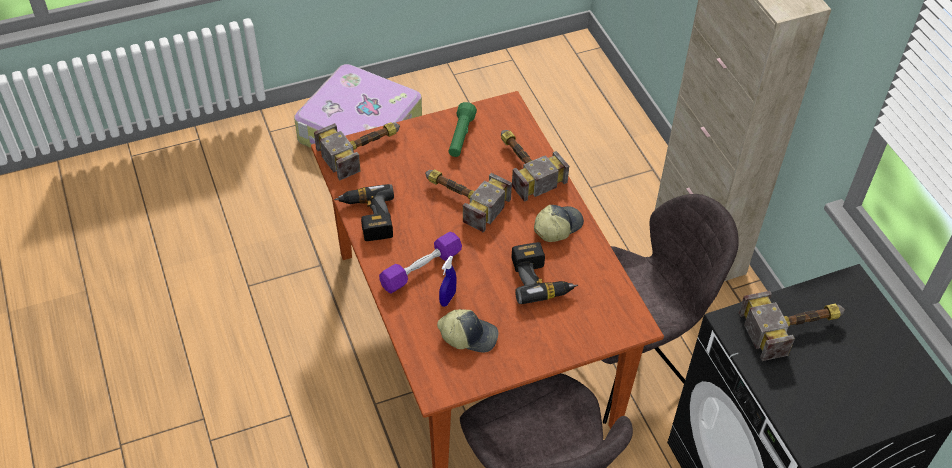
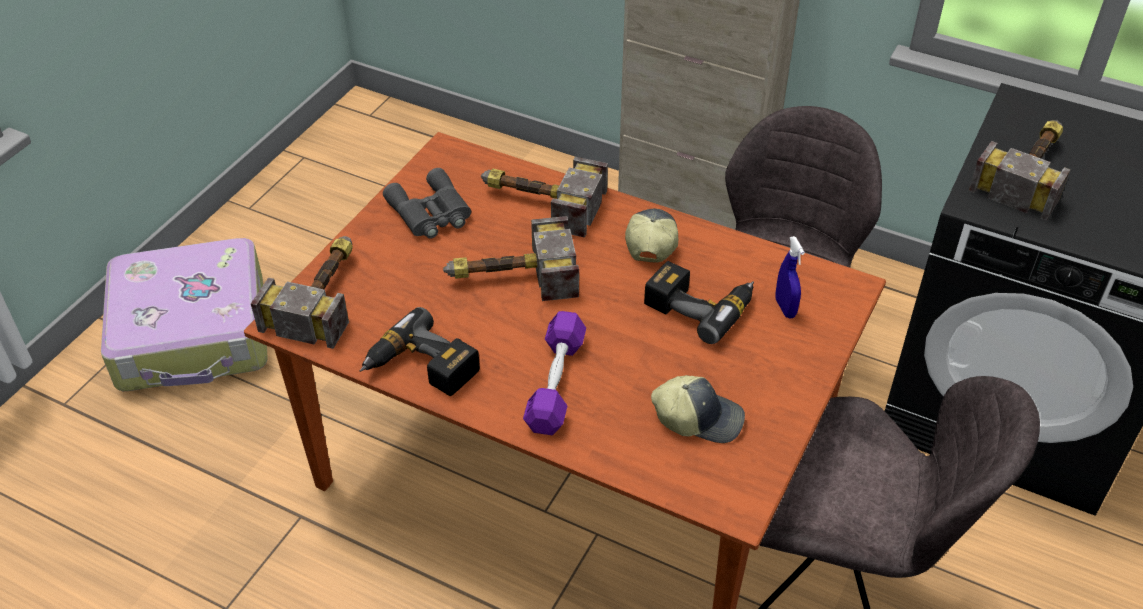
camera: 40 degrees left, 5 degrees down
cap [437,309,498,353] -> cap turned 45 degrees clockwise [651,375,745,443]
blue spray bottle [439,256,456,307] -> blue spray bottle moved to [775,236,805,318]
green flashlight [448,102,477,157] -> grey binoculars [383,168,471,239]

